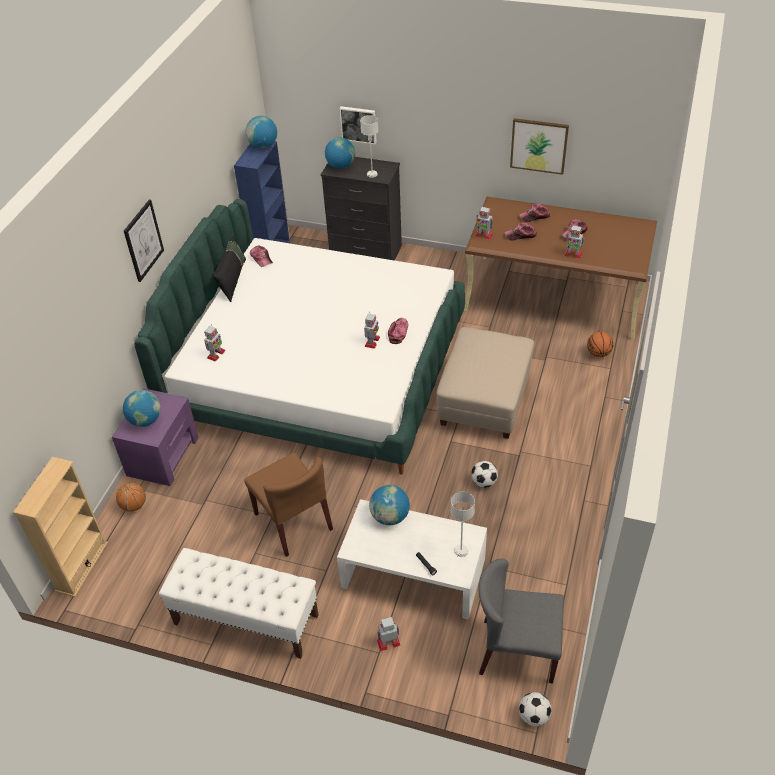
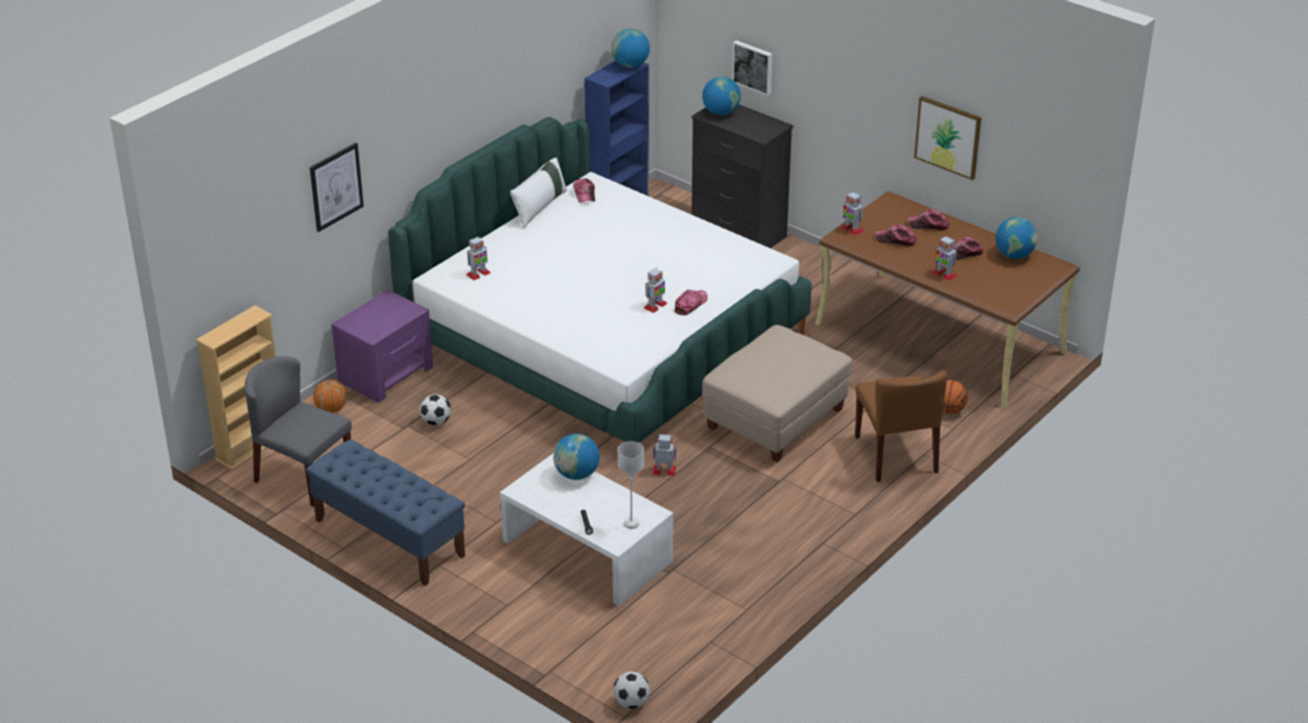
camera: 20 degrees right, 10 degrees down
globe [123,390,161,427] -> globe moved to [995,217,1038,259]
picture [124,200,164,282] -> picture moved to [310,143,364,232]
white bench [159,548,318,659] -> blue bench [306,439,465,586]
black pillow [213,236,246,302] -> white pillow [510,157,567,229]
brown chair [244,453,333,557] -> brown chair moved to [855,370,947,482]
grey table lamp [360,115,378,178] -> none
toy robot [377,617,401,651] -> toy robot moved to [652,434,677,476]
football [471,461,498,488] -> football moved to [420,394,451,426]
grey chair [478,558,564,684] -> grey chair moved to [245,356,352,507]

